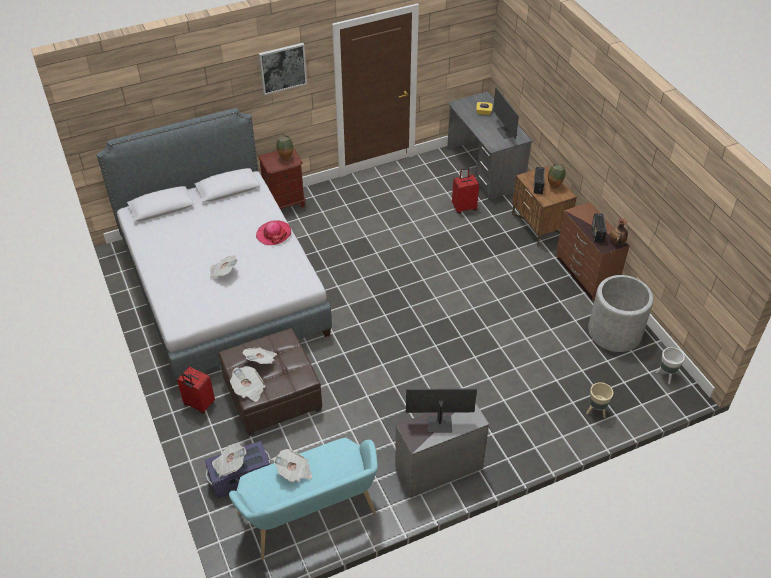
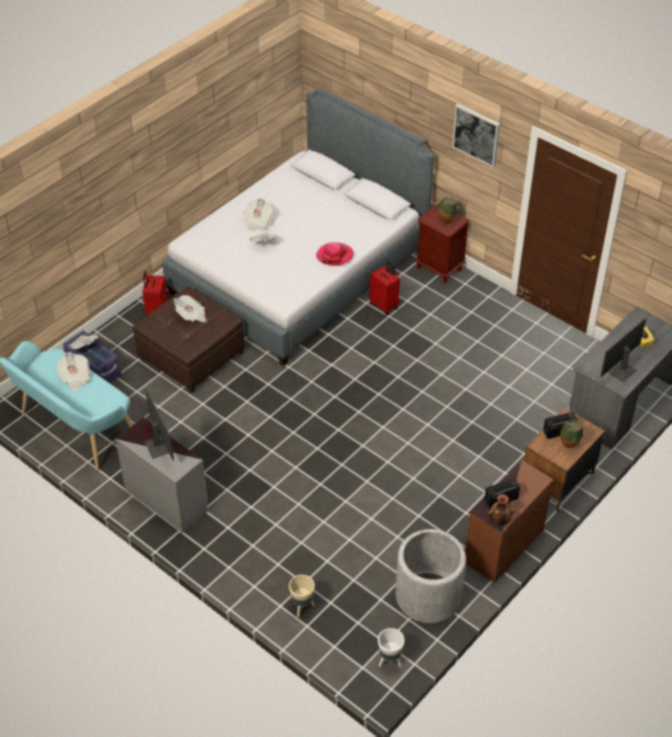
camera: 65 degrees right, 0 degrees up
newspaper [230,366,265,402] -> newspaper moved to [244,198,273,231]
red suitcase [452,168,479,214] -> red suitcase moved to [369,261,400,315]

